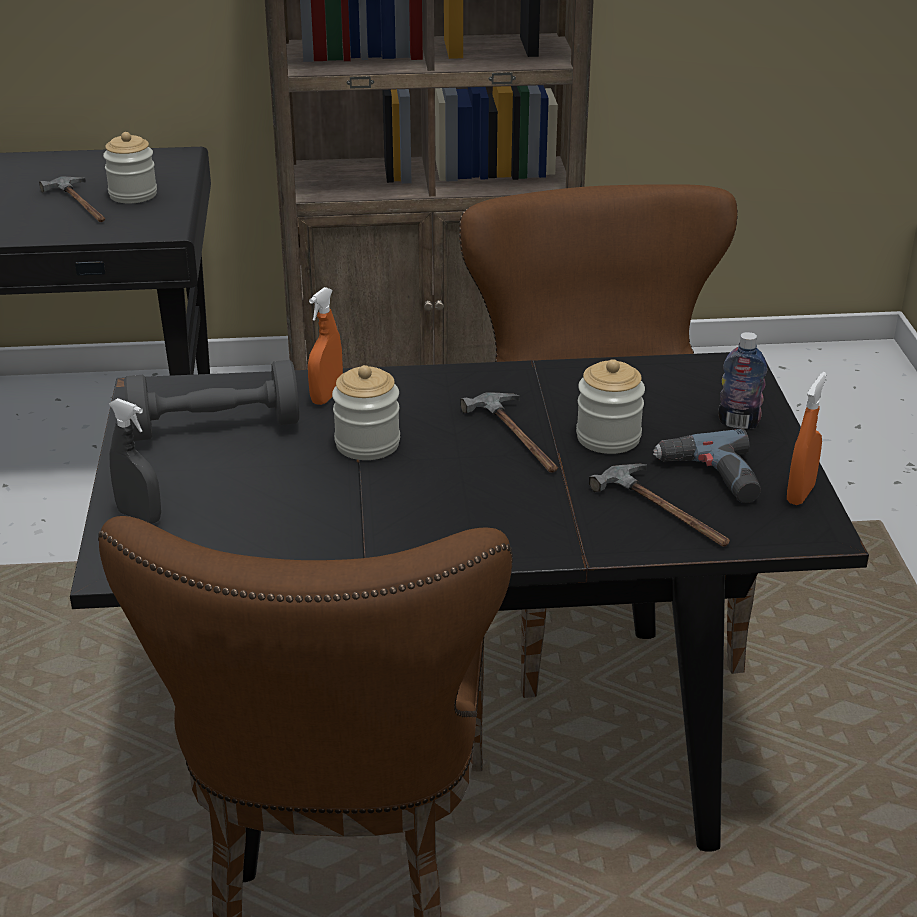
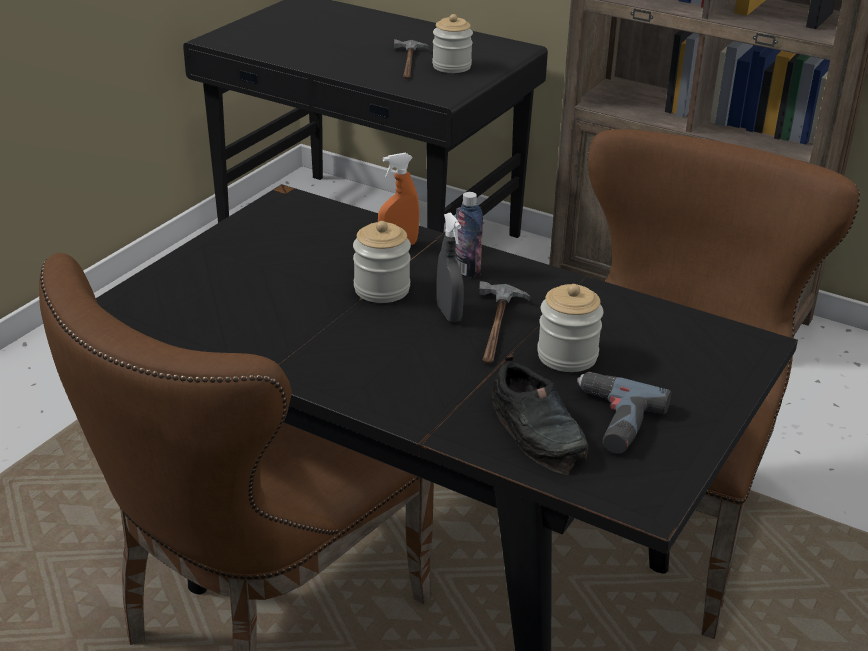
camera: 35 degrees right, 0 degrees up
grey spray bottle [109,398,161,524] -> grey spray bottle moved to [437,212,464,322]
grey dumbbell [124,360,299,441] -> none
hammer [589,464,730,547] -> black shoe [492,356,588,475]
bottle [718,332,767,429] -> bottle moved to [455,192,483,278]
orange spray bottle [787,372,827,505] -> none

